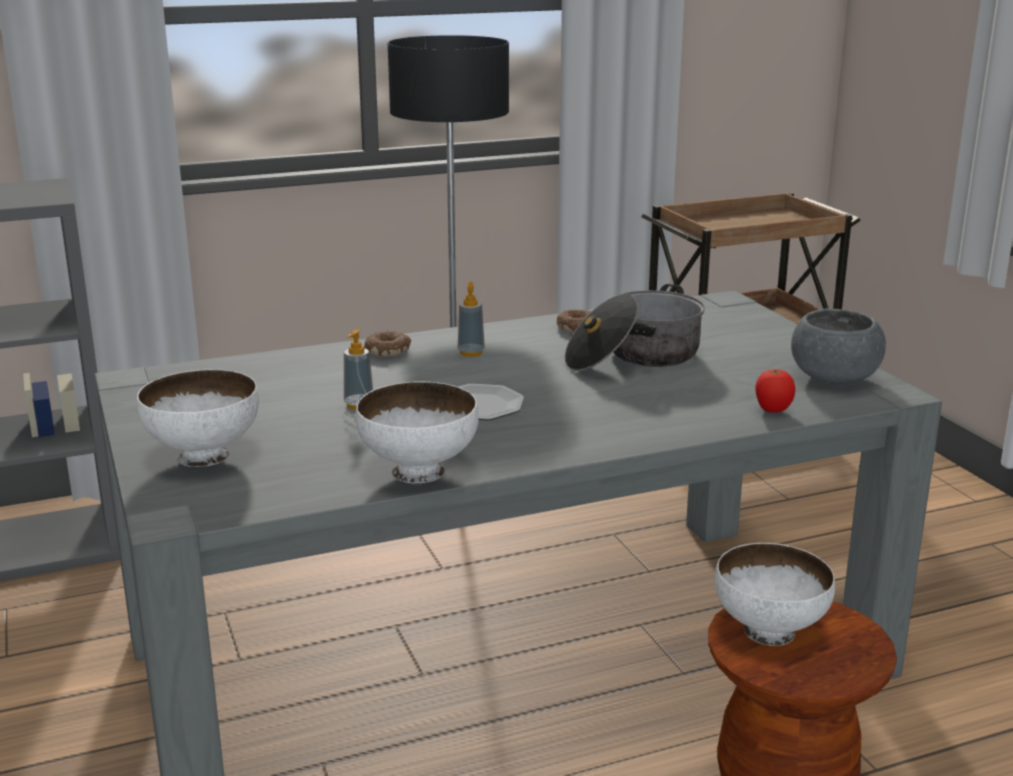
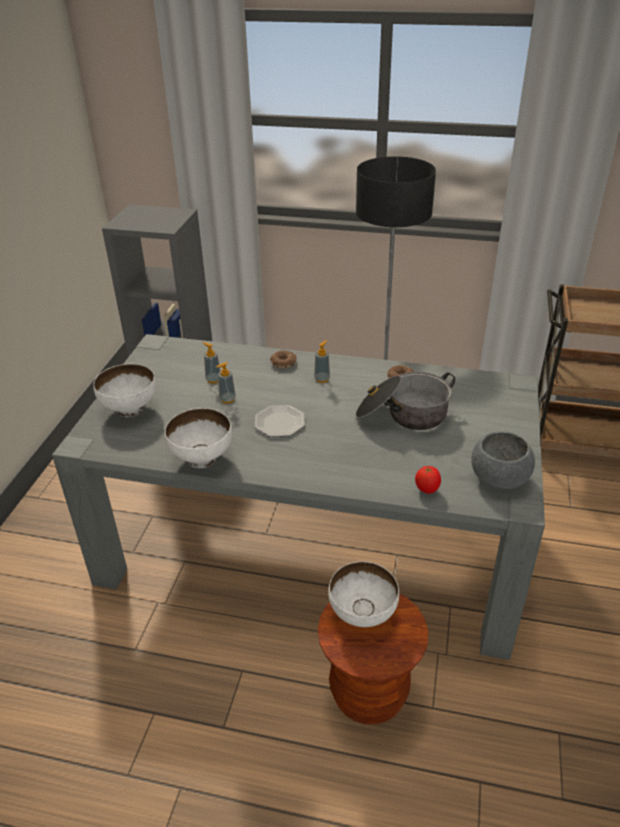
camera: 35 degrees right, 15 degrees up
none -> soap dispenser [203,342,220,383]

